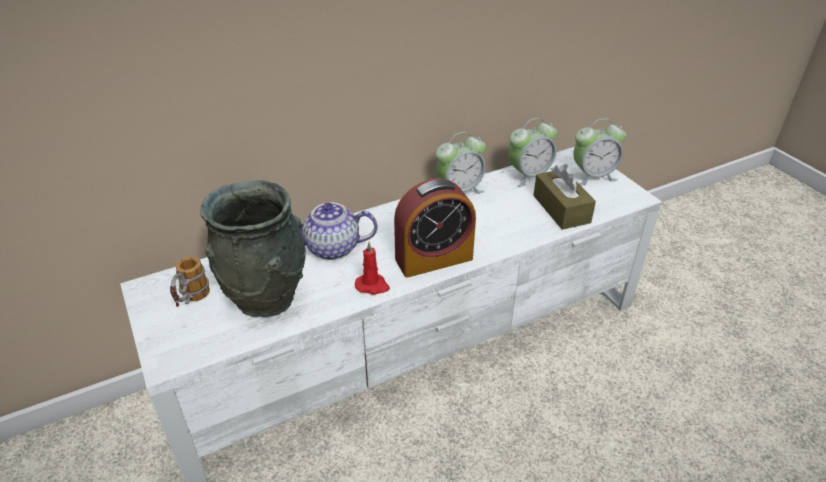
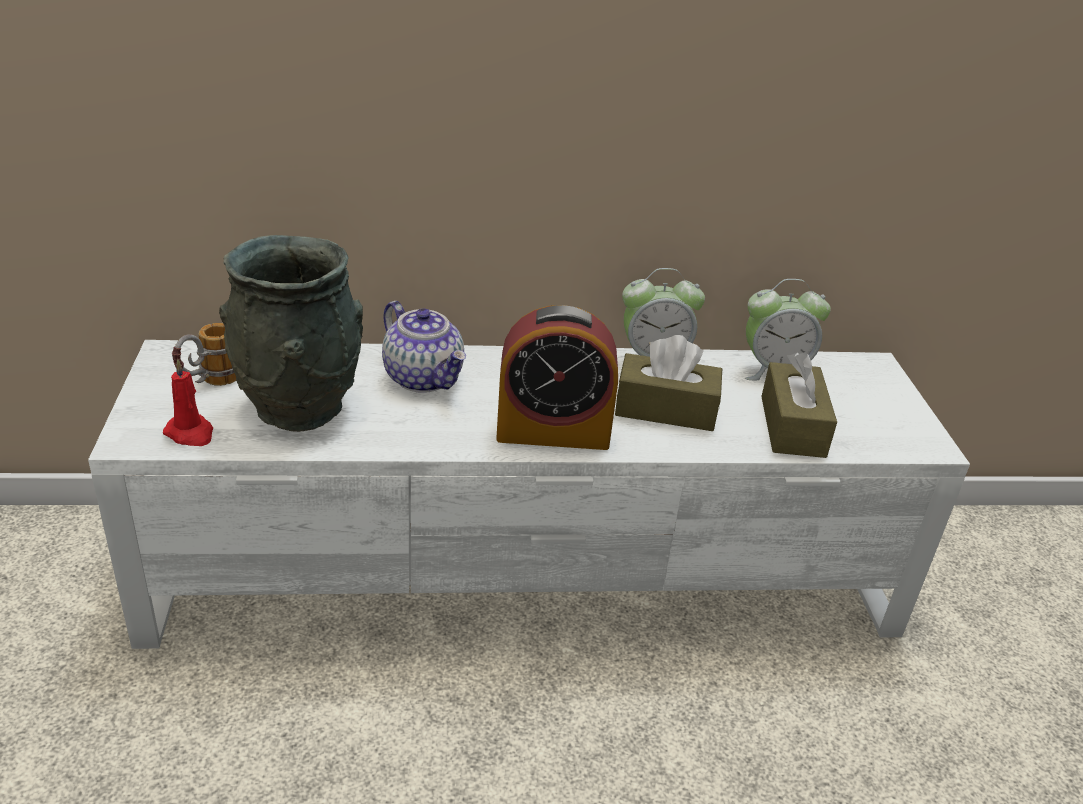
camera: 20 degrees right, 5 degrees down
teapot [300,203,377,260] -> teapot turned 150 degrees counterclockwise [382,301,466,393]
red candle [355,242,390,295] -> red candle moved to [163,359,213,446]
alarm clock [573,119,626,185] -> none
none -> brown tissue box [615,335,722,431]

